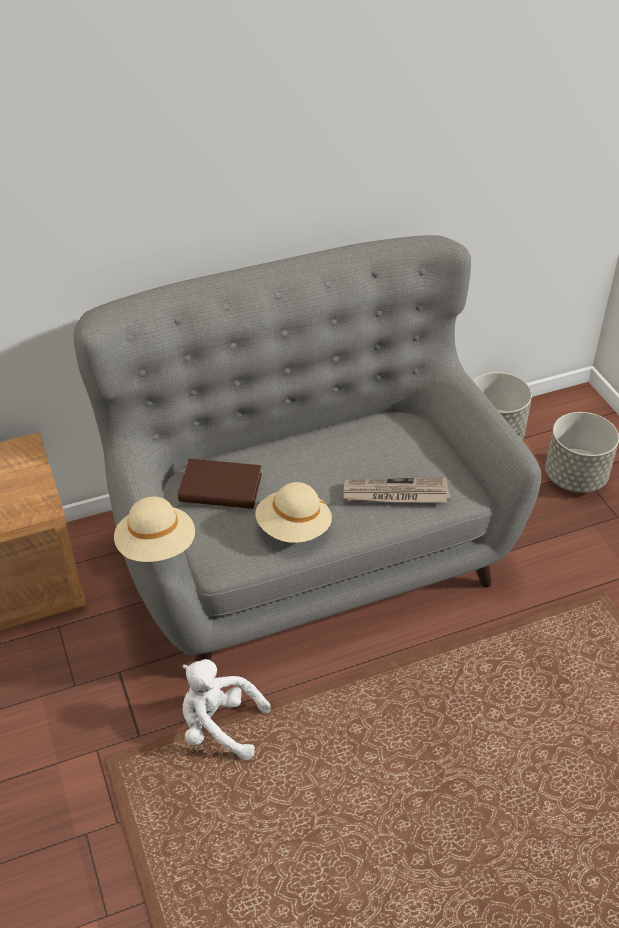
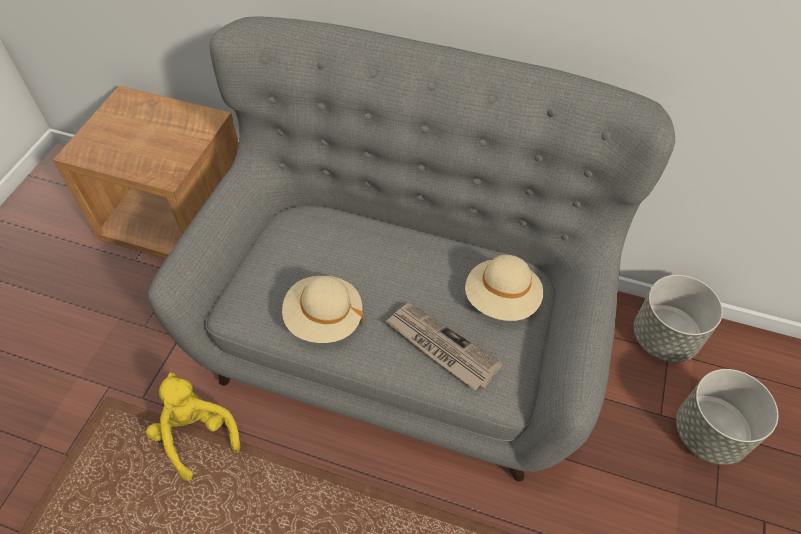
camera: 40 degrees right, 10 degrees up
beige hat [114,497,195,562] -> beige hat moved to [465,255,543,321]
brown book [178,459,262,509] -> none
white plush toy [182,659,271,760] -> yellow plush toy [146,373,240,481]

